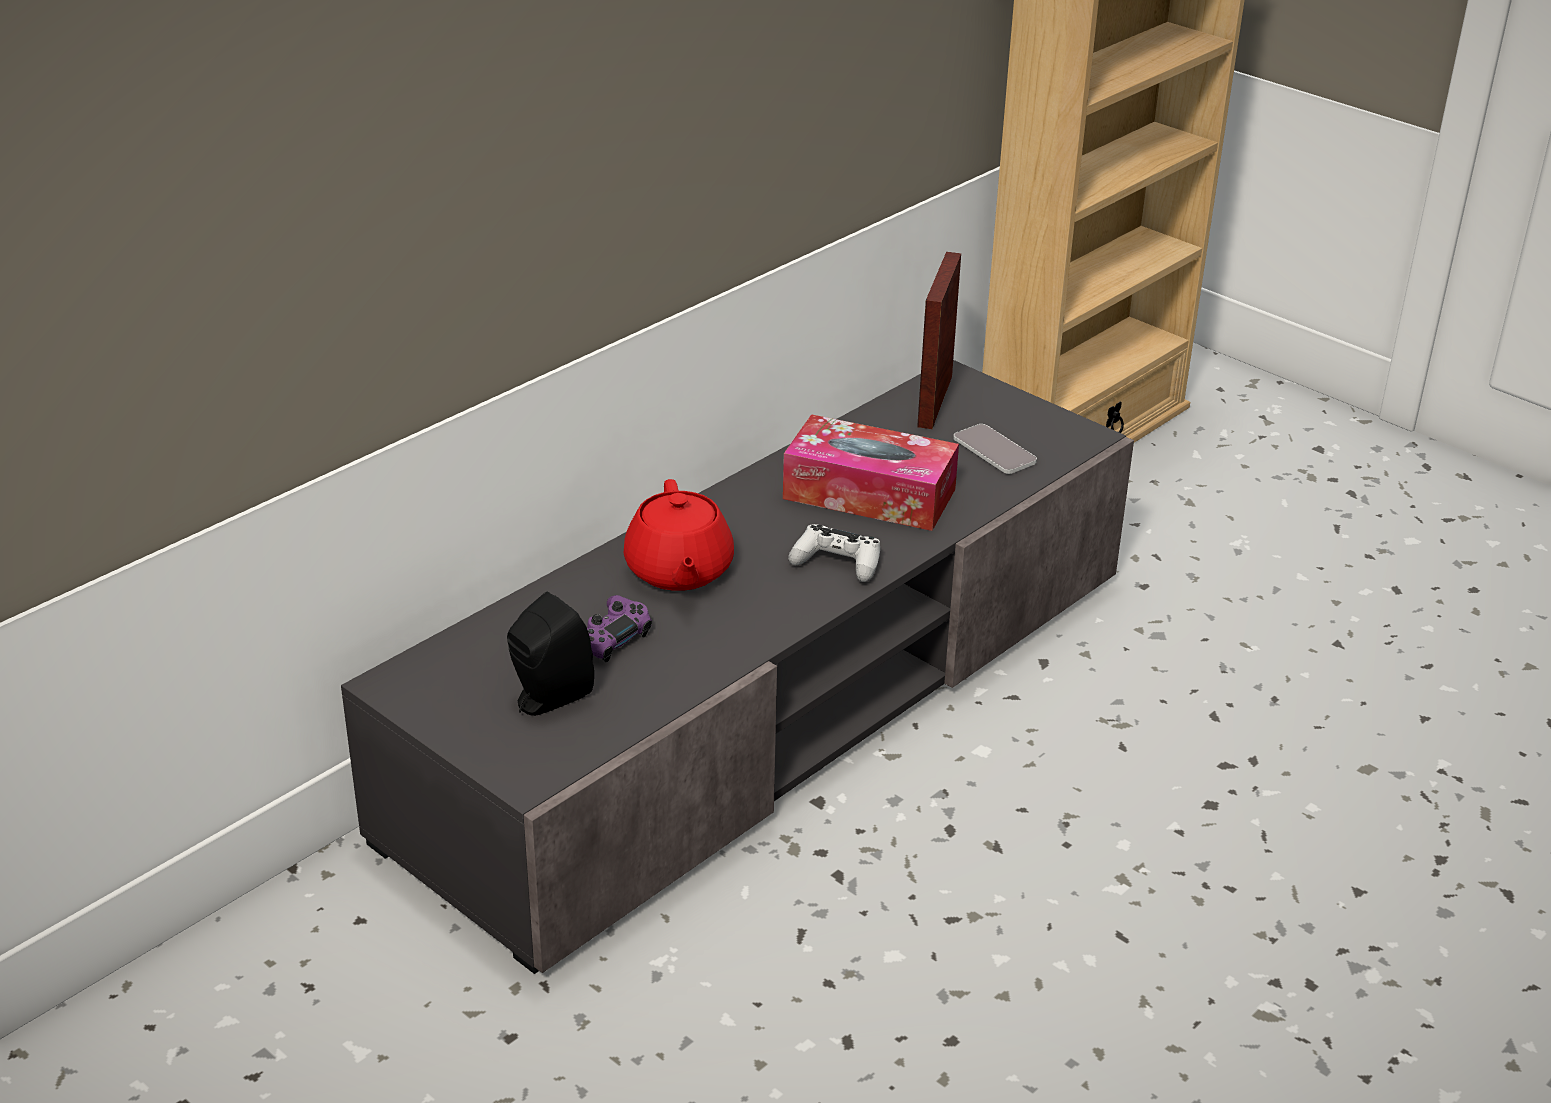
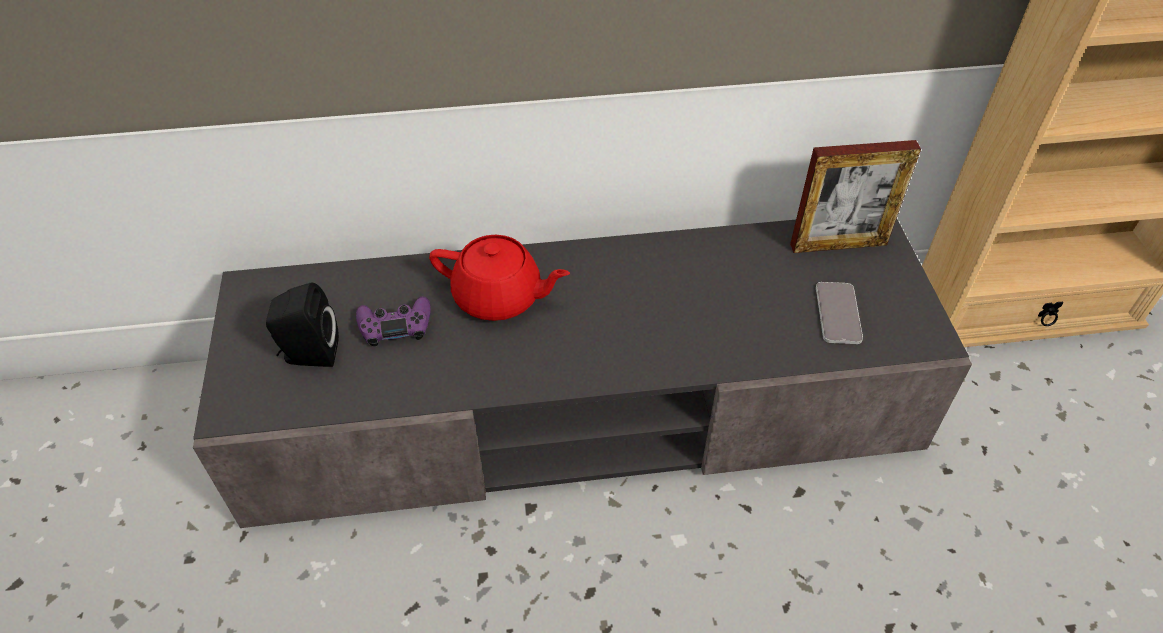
camera: 40 degrees right, 15 degrees up
red teapot [624,479,734,591] -> red teapot turned 105 degrees counterclockwise [429,235,570,321]
tissue box [783,414,959,531] -> none
white game controller [788,524,880,582] -> none
picture frame [917,252,961,429] -> picture frame turned 150 degrees counterclockwise [790,140,921,253]

